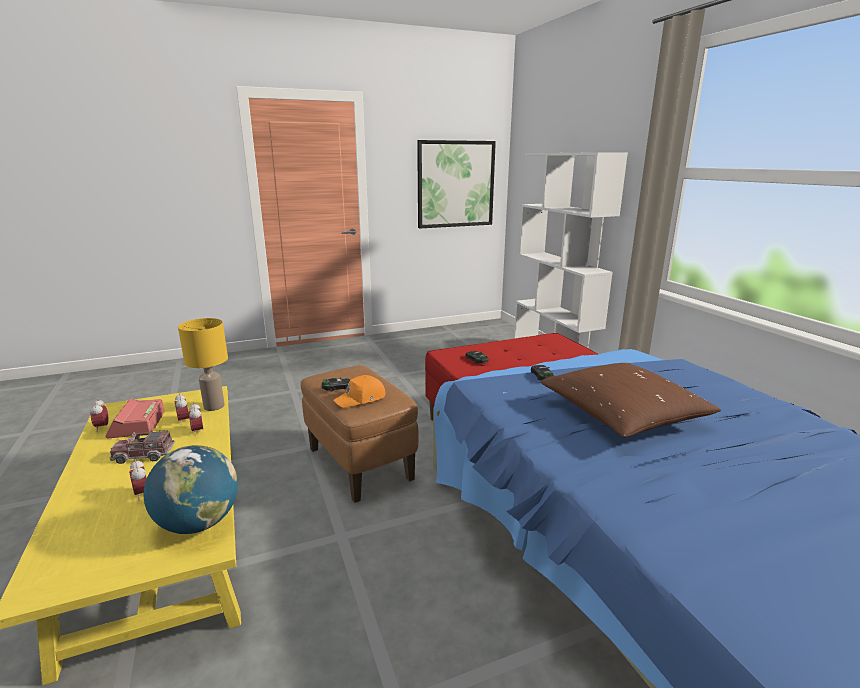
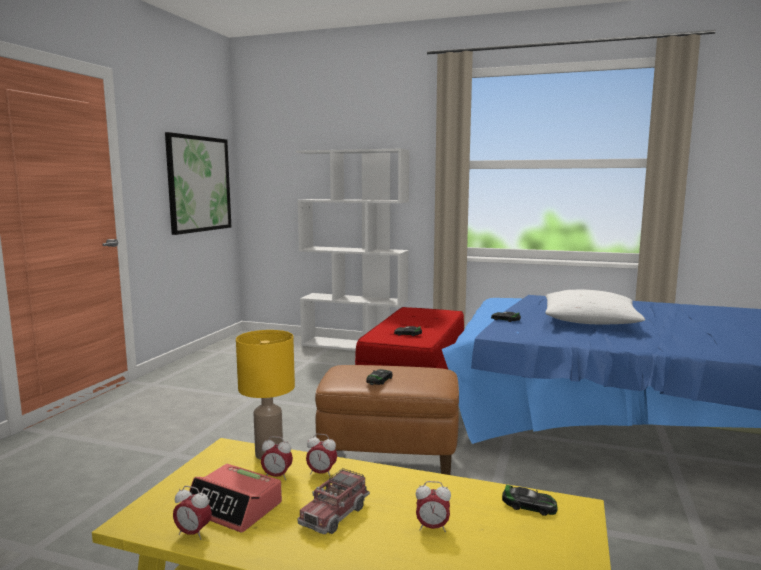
camera: 50 degrees left, 10 degrees down
globe [144,445,238,534] -> toy car [502,485,558,516]
orange cap [333,375,385,408] -> none
brown pillow [540,363,721,437] -> white pillow [545,290,645,324]

